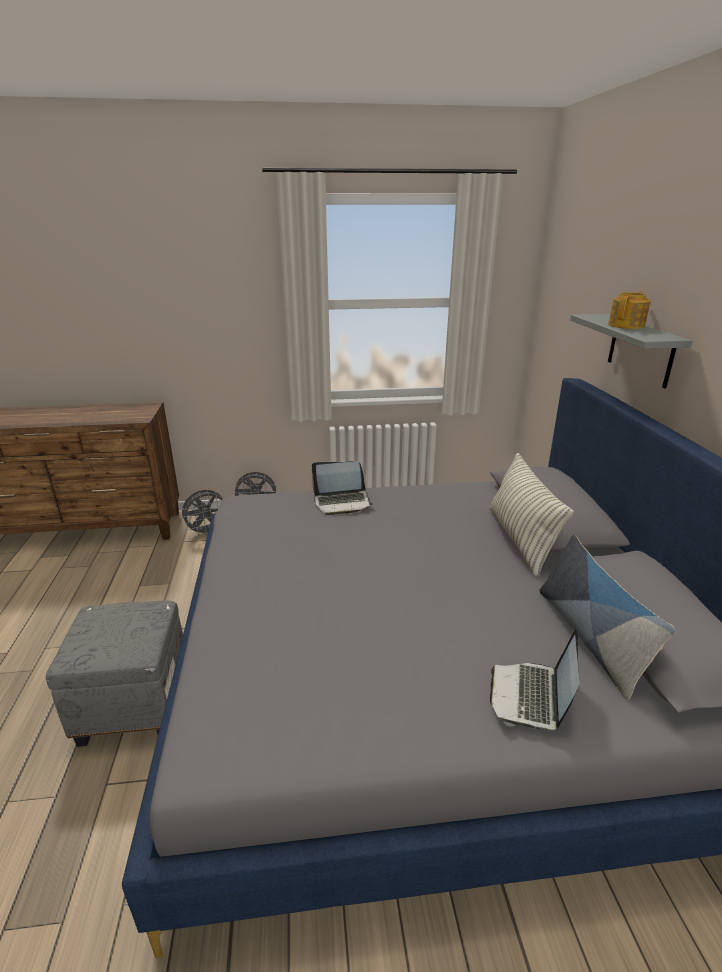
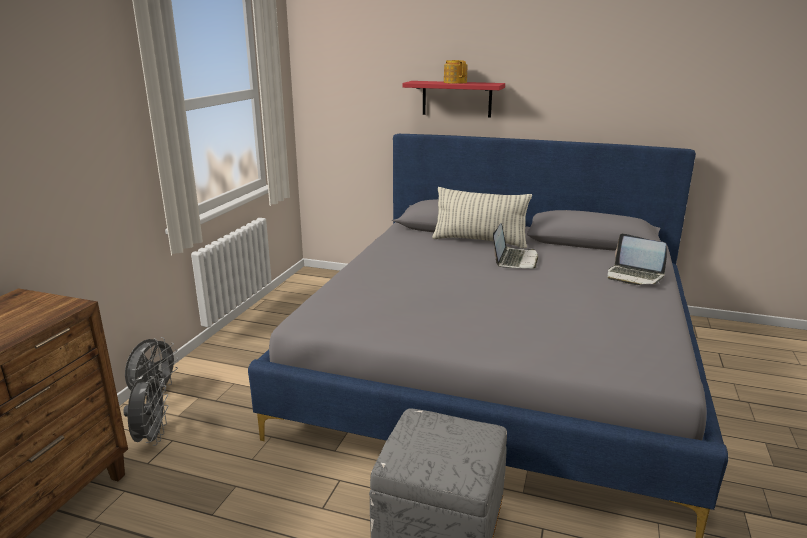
camera: 65 degrees left, 5 degrees down
laptop [312,461,373,515] -> laptop moved to [493,223,538,269]
pillow [539,535,675,700] -> none
grey shelf [570,314,692,388] -> red shelf [402,81,505,118]

